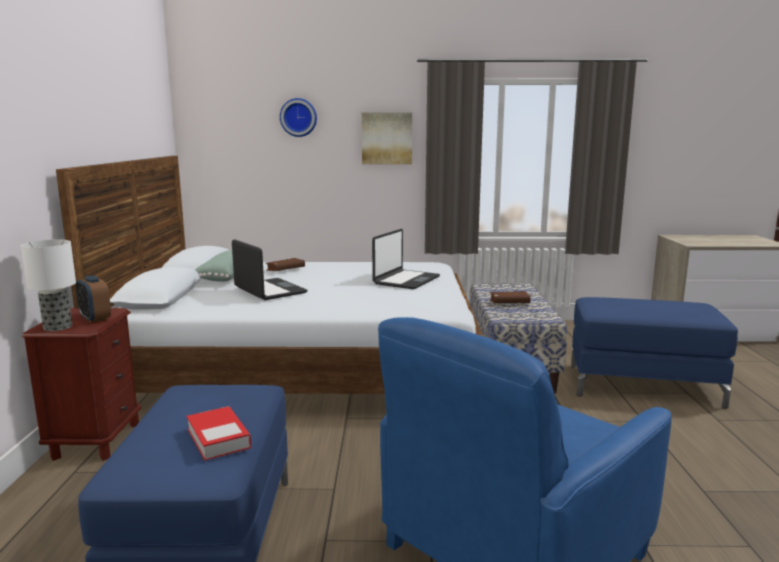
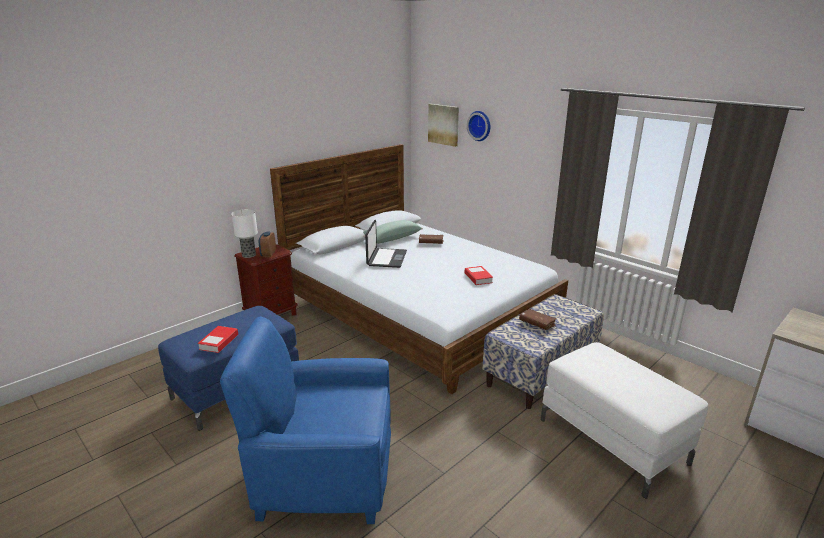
camera: 45 degrees right, 10 degrees up
picture [362,112,412,164] -> picture moved to [428,104,459,147]
laptop [372,229,440,289] -> book [465,266,493,285]
blue ottoman [571,297,738,408] -> white ottoman [541,342,708,498]

